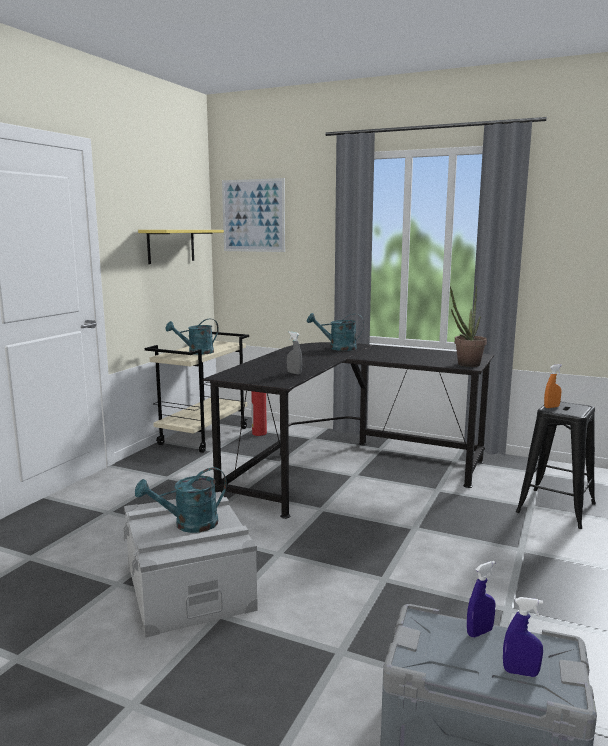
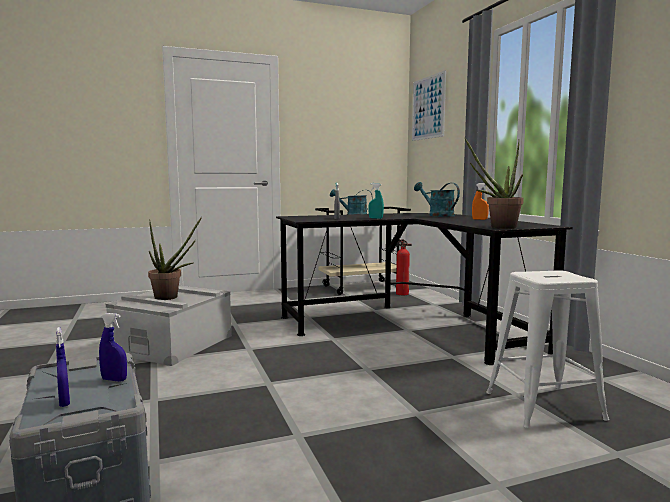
camera: 45 degrees right, 5 degrees down
turquoise watering can [135,467,227,533] -> potted plant [148,217,202,300]
yellow shelf [138,230,224,264] -> none
black stool [516,401,596,529] -> white stool [486,270,609,428]
orange spray bottle [544,364,562,408] -> orange spray bottle moved to [472,183,489,220]
none -> turquoise spray bottle [368,183,384,219]

